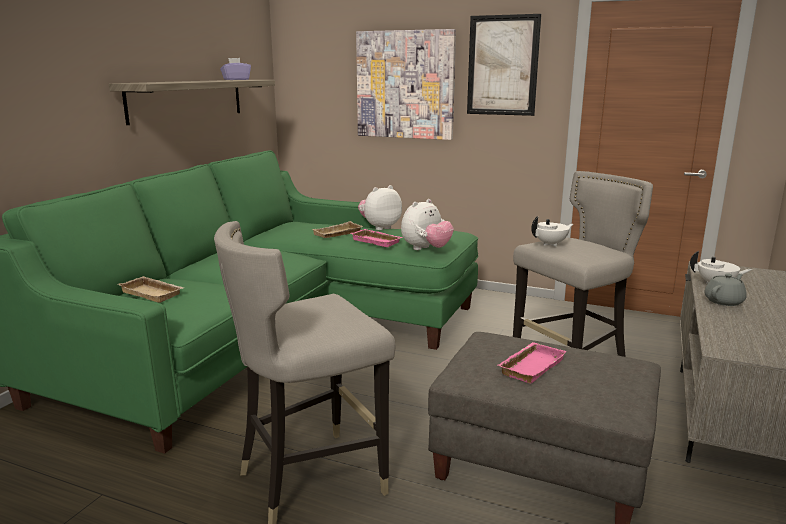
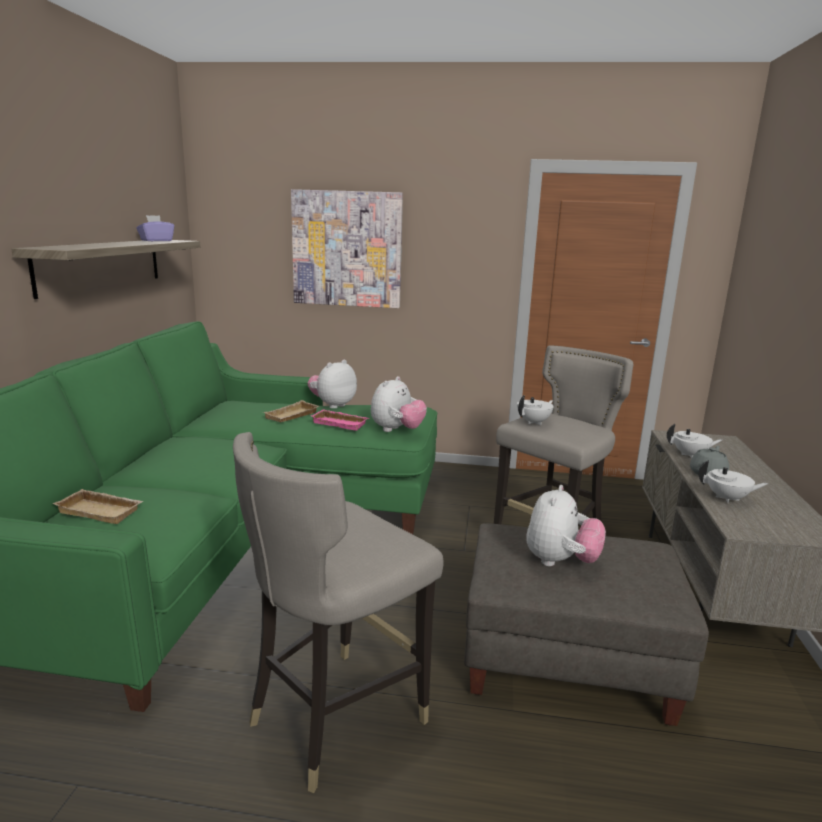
camera: 15 degrees left, 0 degrees up
picture [467,14,541,116] -> none
pink tray [498,342,567,383] -> plush toy [526,485,606,566]
none -> white teapot [699,460,768,503]

